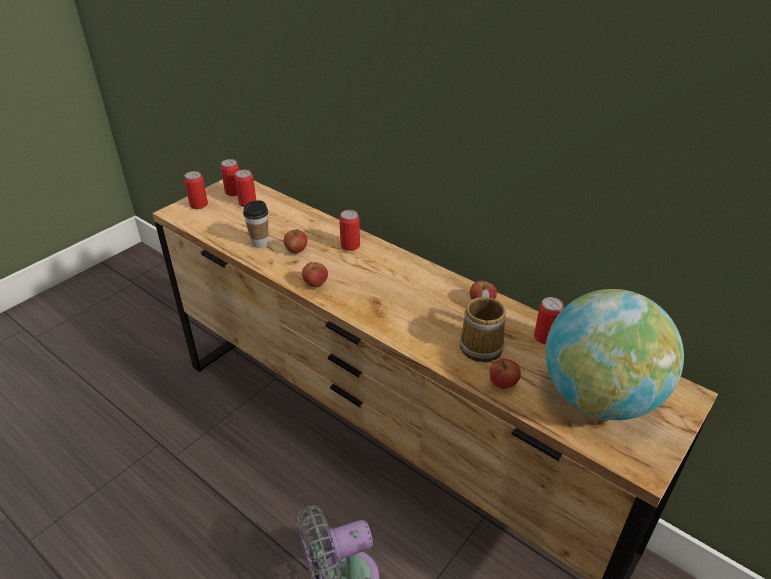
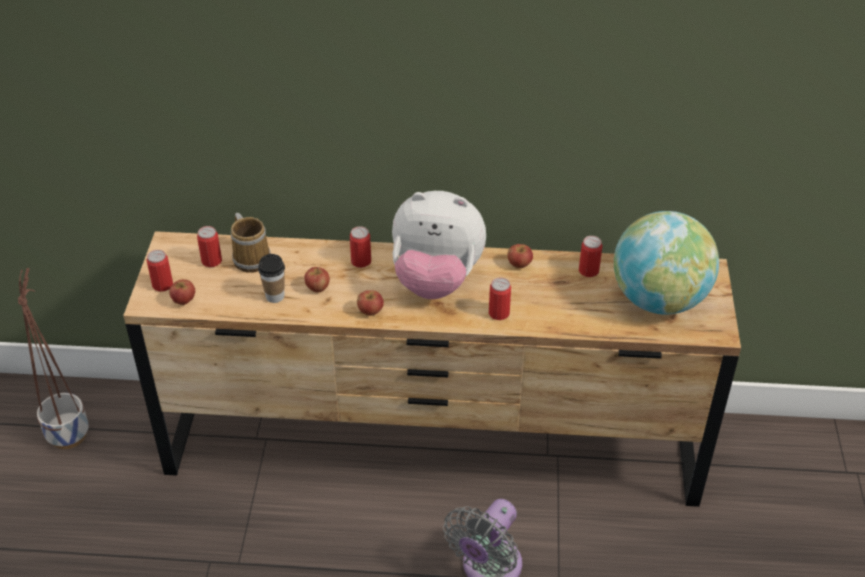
camera: 35 degrees left, 5 degrees up
can [221,159,239,196] -> can moved to [489,278,511,320]
mug [459,290,506,362] -> mug moved to [231,213,271,273]
apple [489,359,521,389] -> apple moved to [169,279,195,305]
none -> planter [18,268,89,449]
none -> plush toy [392,191,486,299]

